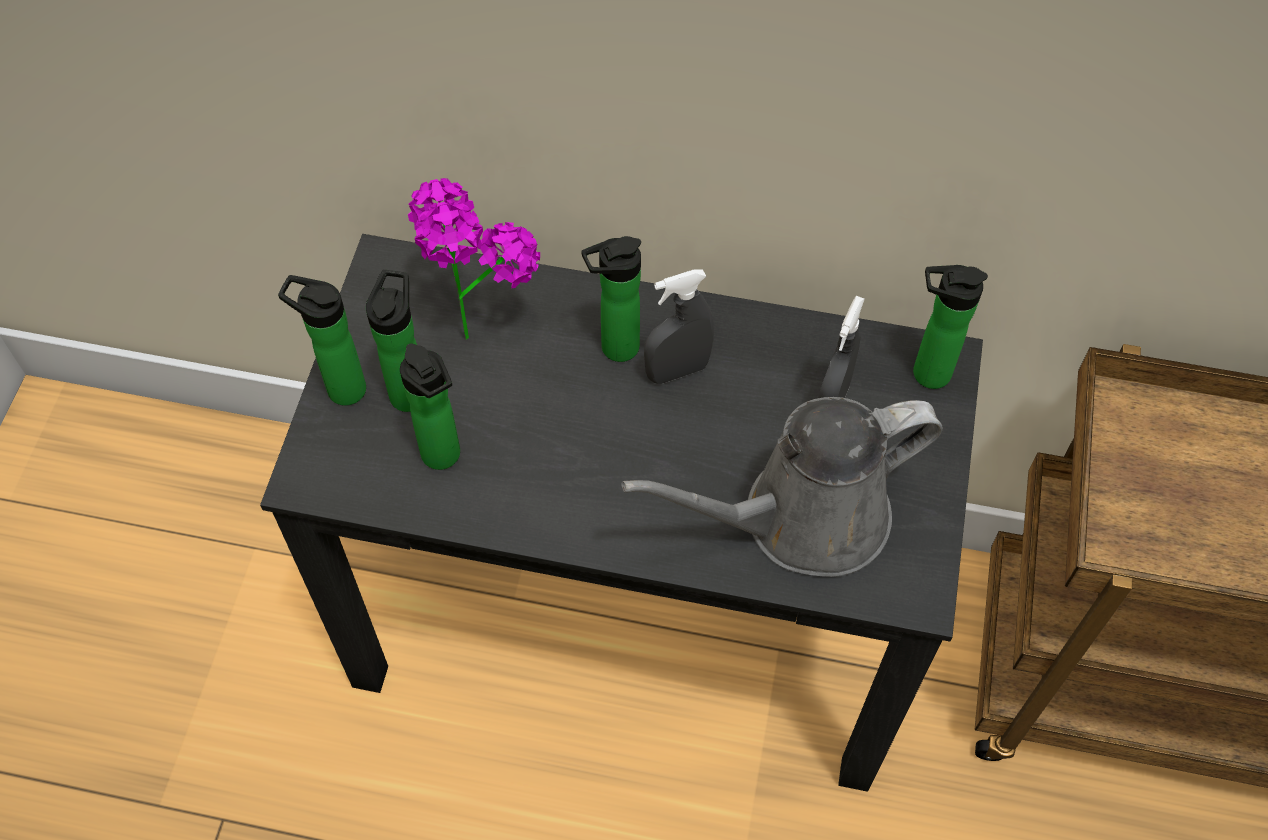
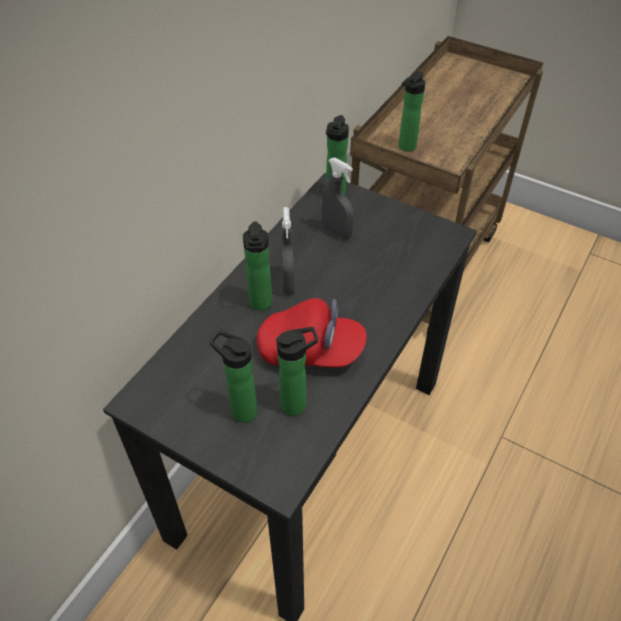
camera: 70 degrees left, 10 degrees down
bottle [278,275,366,406] -> bottle moved to [399,72,426,151]
potted plant [408,178,540,340] -> none
grey watering can [621,397,943,577] -> none
none -> red cap [257,298,367,367]

